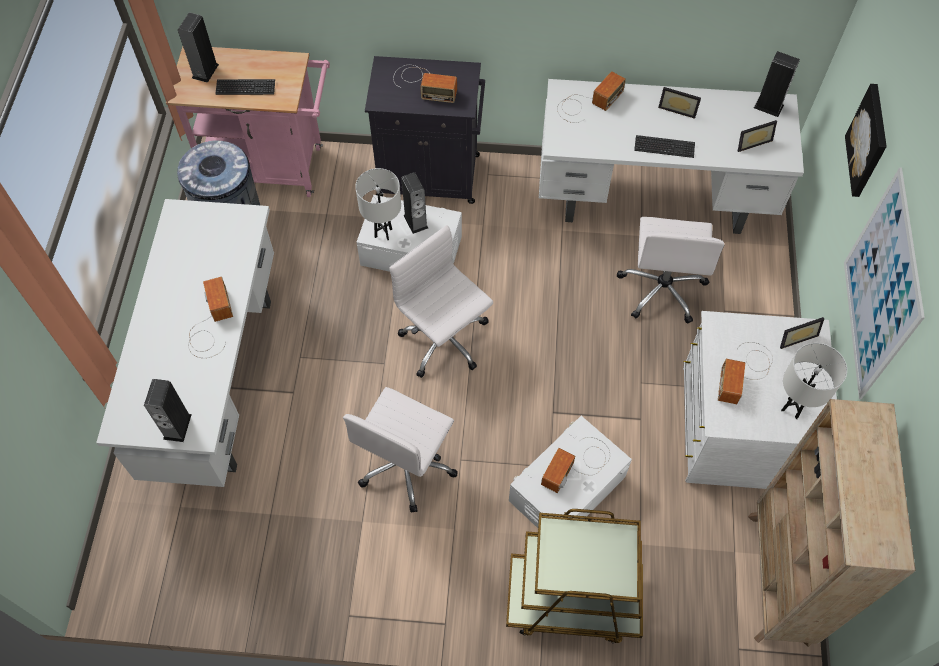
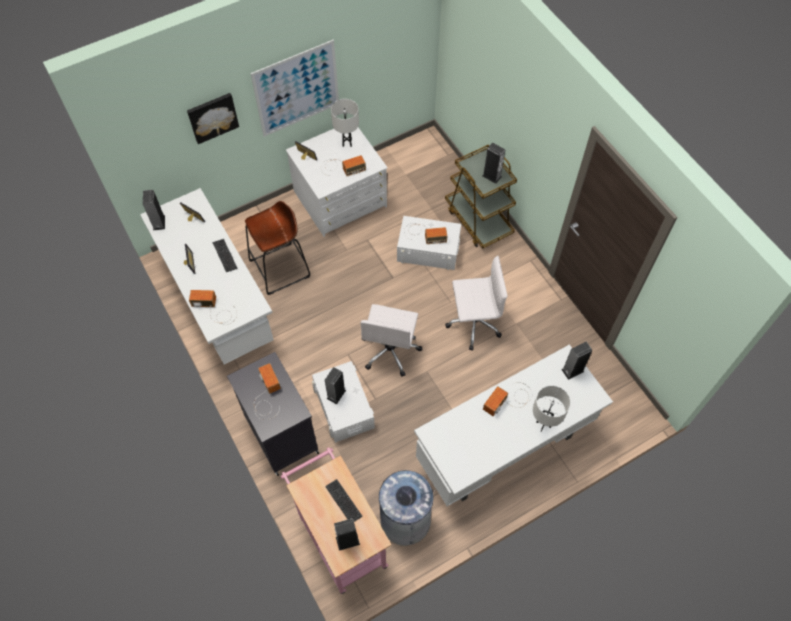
camera: 125 degrees left, 0 degrees up
white table lamp [355,168,401,240] -> white table lamp moved to [533,385,571,432]
white office chair [617,217,725,324] -> brown stool [245,201,310,295]
beige bookcase [748,399,916,647] -> none
none -> speaker [482,143,505,184]

